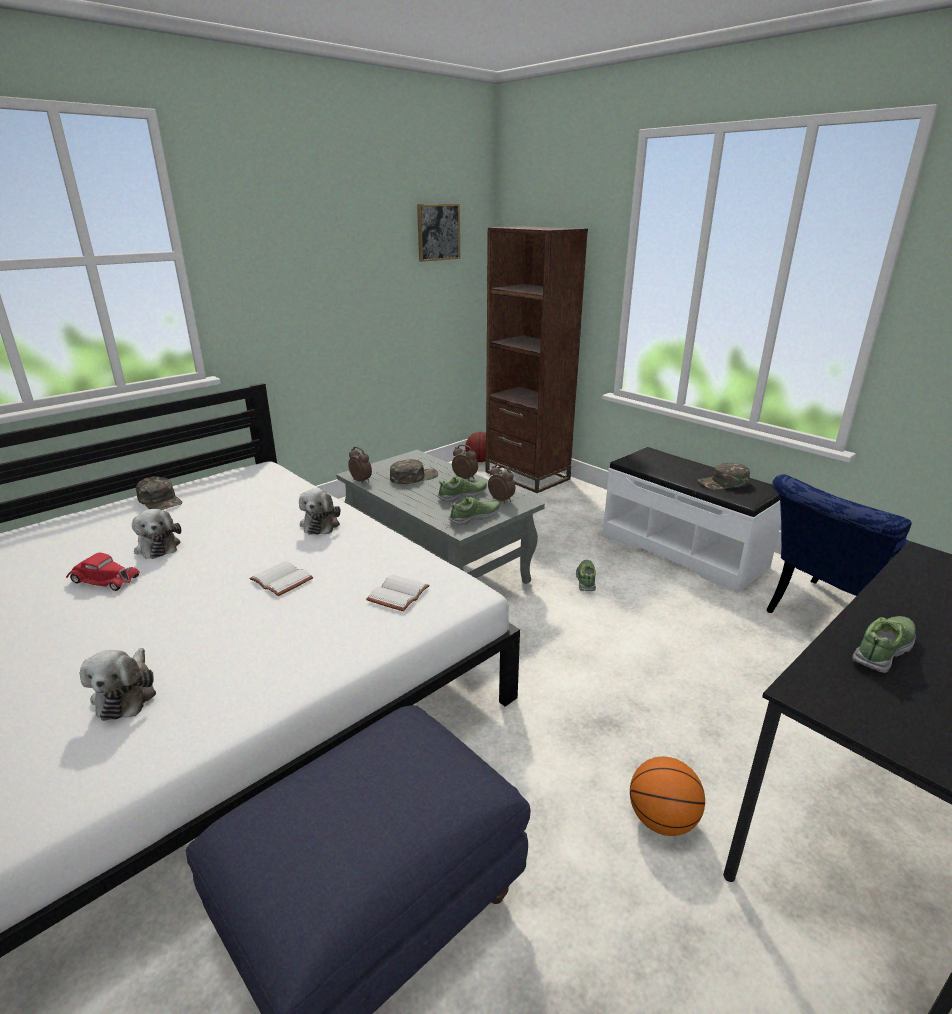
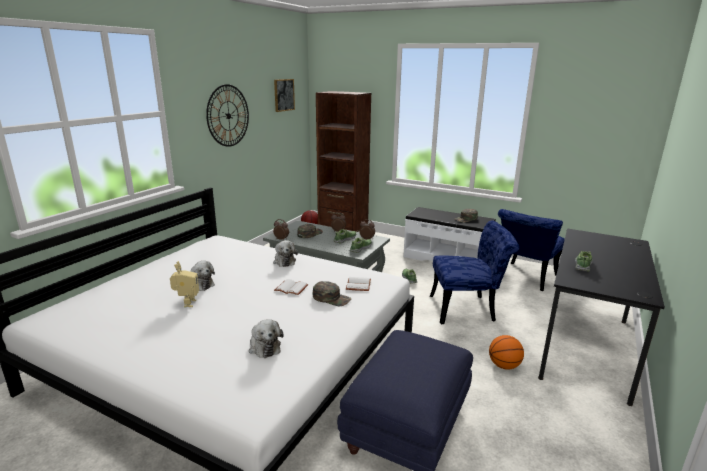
camera: 20 degrees left, 5 degrees down
red toy car [66,553,140,591] -> toy robot [170,261,199,307]
green cap [135,476,182,510] -> green cap moved to [313,281,351,306]
none -> wall clock [206,84,249,147]
none -> blue chair [430,221,519,324]

